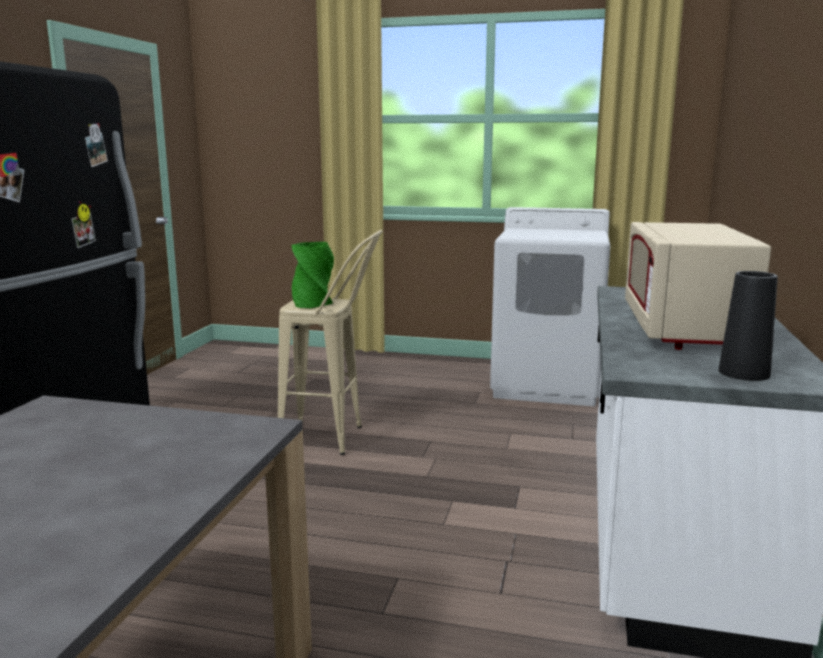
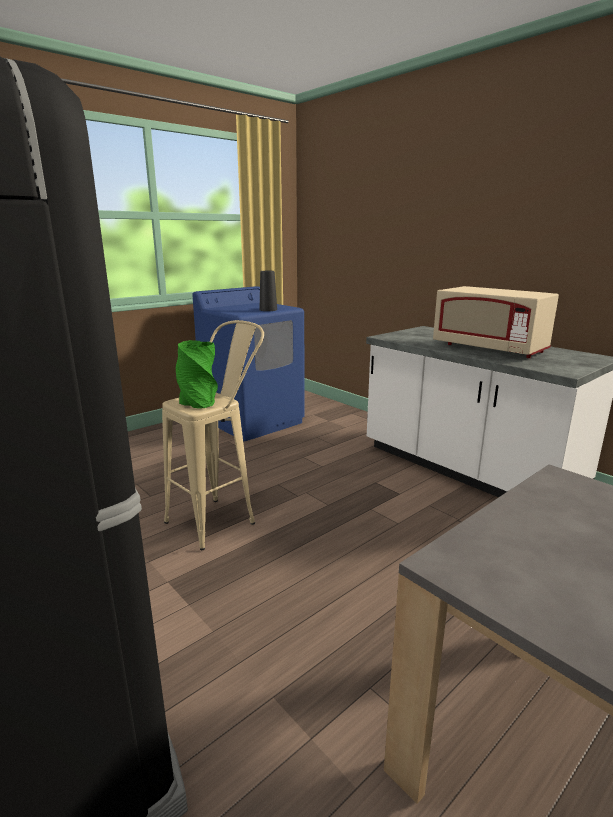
camera: 55 degrees left, 5 degrees up
white washing machine [490,207,610,406] -> blue washing machine [193,286,304,441]
black vase [718,271,778,381] -> black vase moved to [260,271,277,311]

